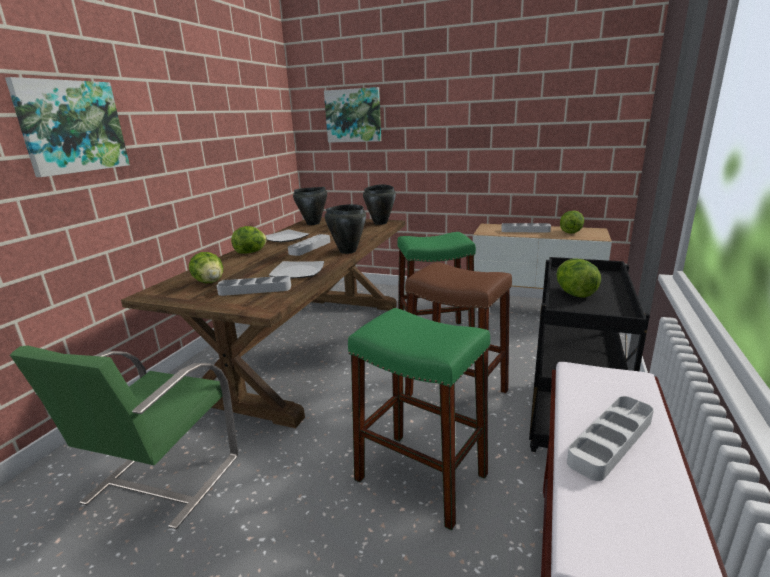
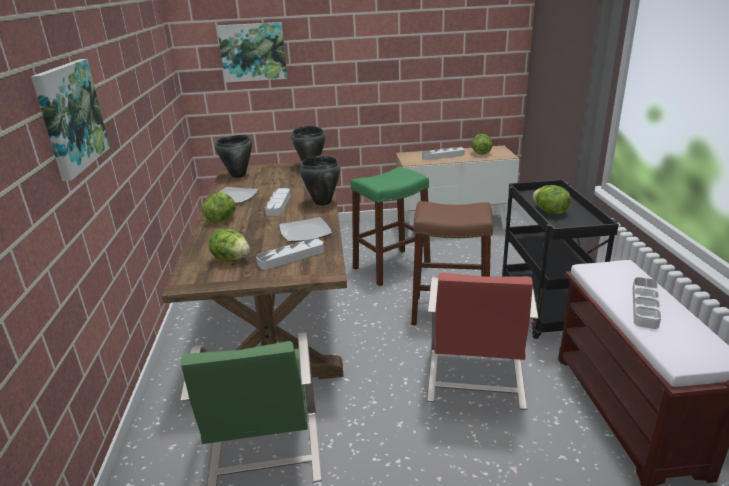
camera: 25 degrees left, 5 degrees up
green stool [348,308,490,530] -> red chair [427,273,539,410]

